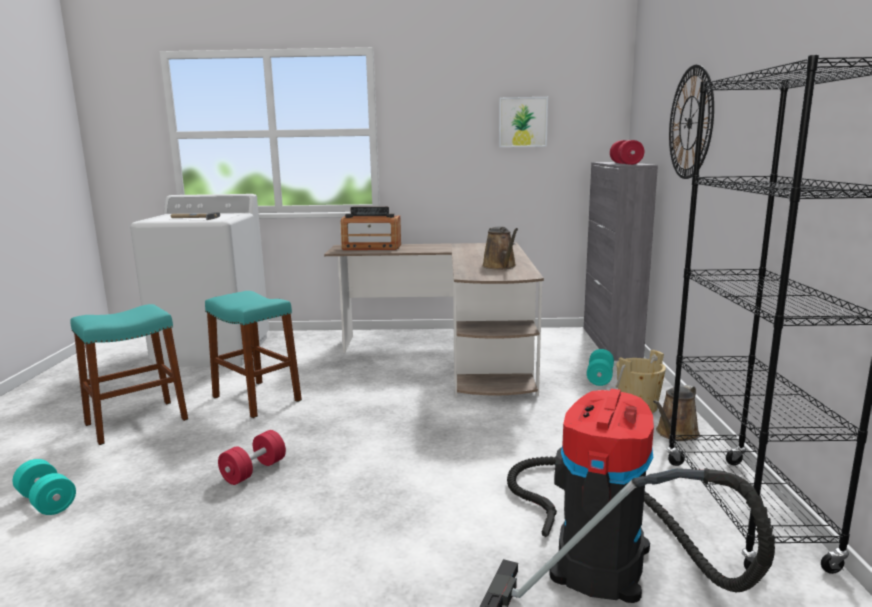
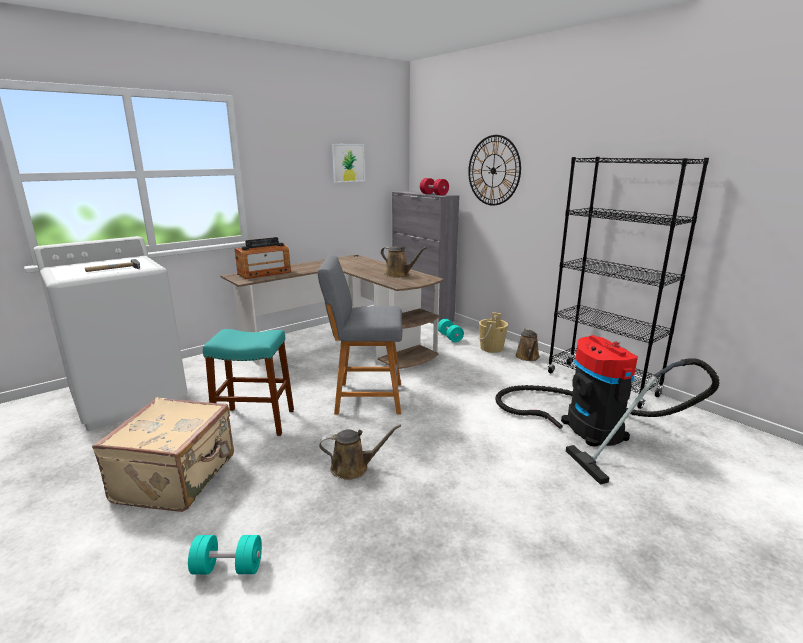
camera: 40 degrees left, 5 degrees up
turquoise stool [71,304,188,445] -> beige suitcase [92,397,234,512]
red dumbbell [218,430,286,485] -> brown watering can [319,424,401,480]
none -> grey stool [318,255,402,415]

